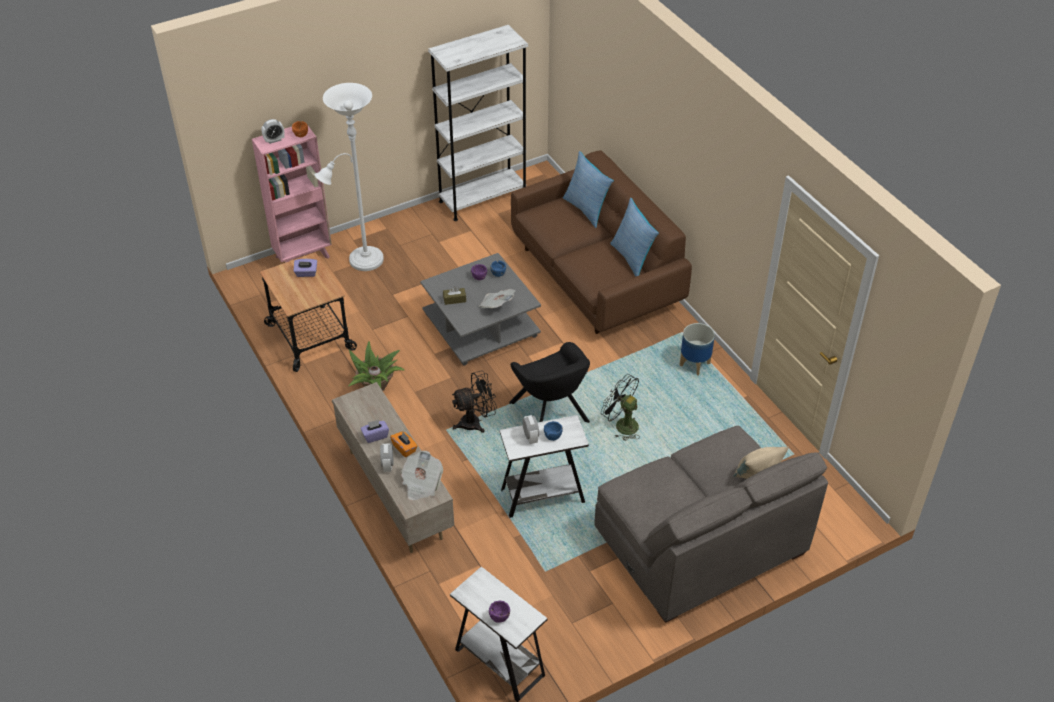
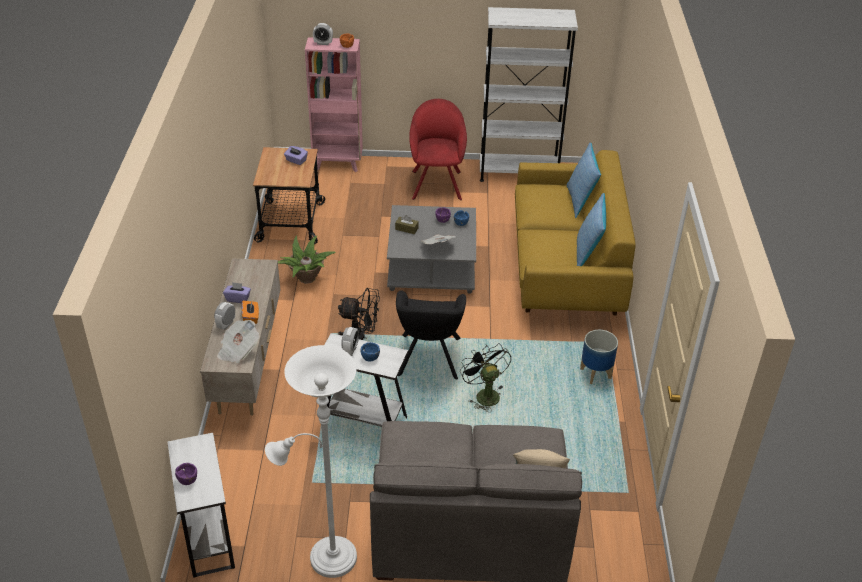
camera: 30 degrees right, 5 degrees down
white floor lamp [314,83,384,271] -> white floor lamp moved to [265,345,357,578]
brown sofa [511,150,692,334] -> yellow sofa [515,150,636,316]
none -> red armchair [409,99,467,200]

